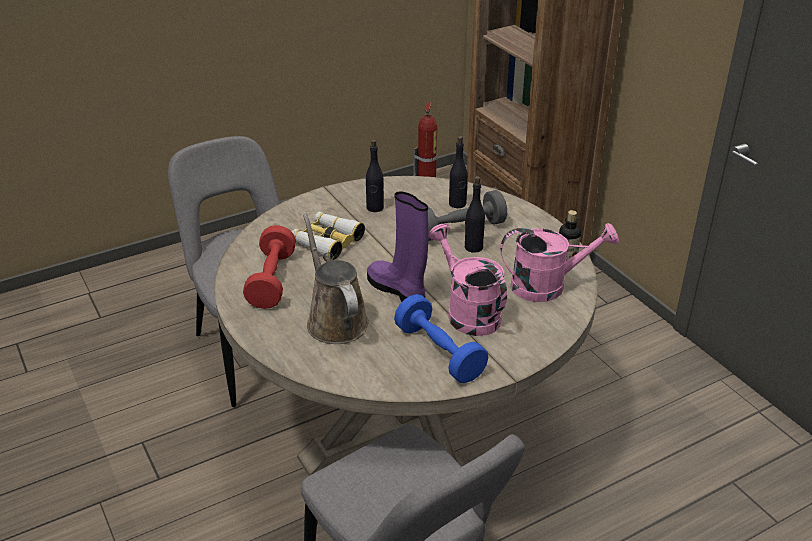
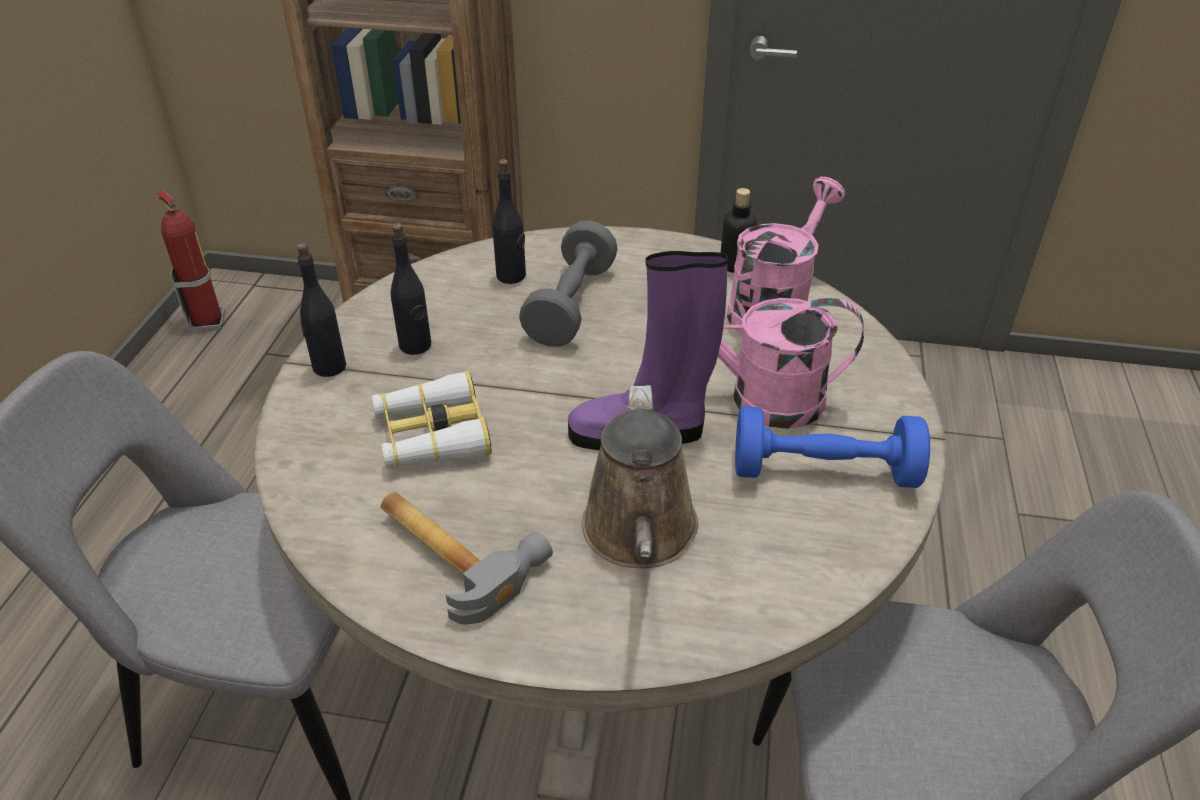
camera: 50 degrees left, 5 degrees up
red dumbbell [243,225,296,309] -> hammer [380,492,553,625]
brown watering can [303,214,369,344] -> brown watering can turned 105 degrees counterclockwise [582,385,698,568]
black bottle [465,176,485,253] -> black bottle moved to [297,243,346,377]

